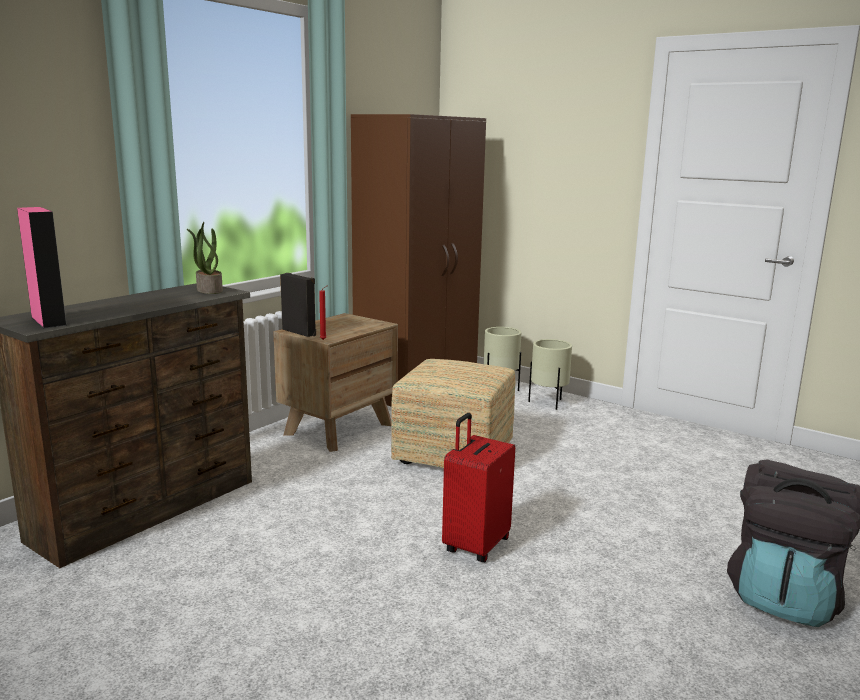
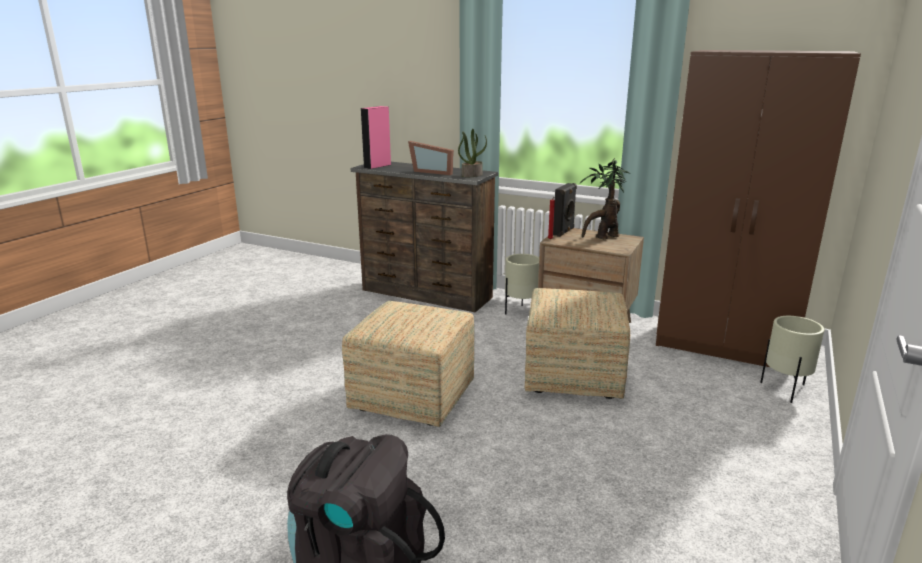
camera: 80 degrees right, 5 degrees up
red suitcase [442,413,515,562] -> ottoman [342,301,474,427]
beige planter [528,339,572,410] -> beige planter moved to [505,254,539,315]
none -> picture frame [408,141,454,175]
none -> potted plant [580,158,630,239]

